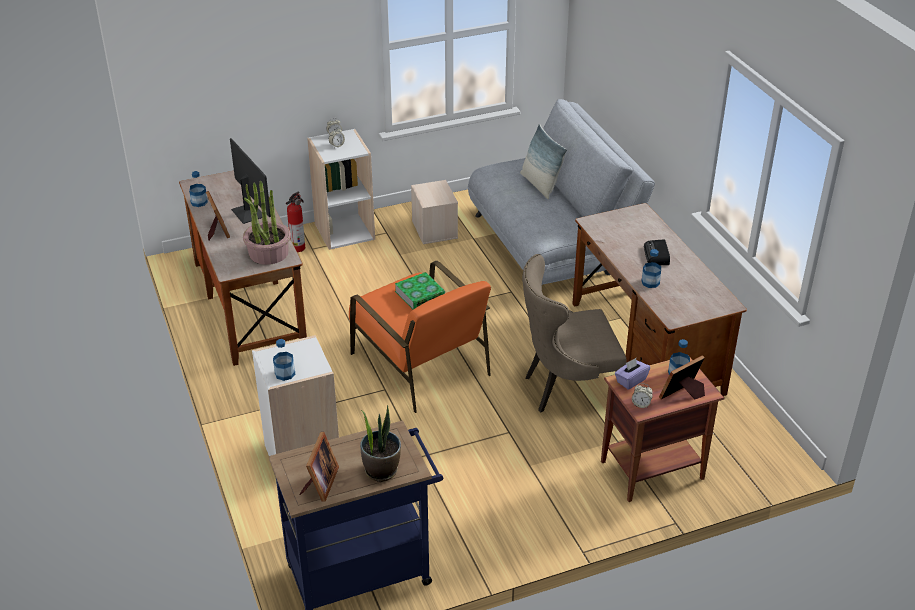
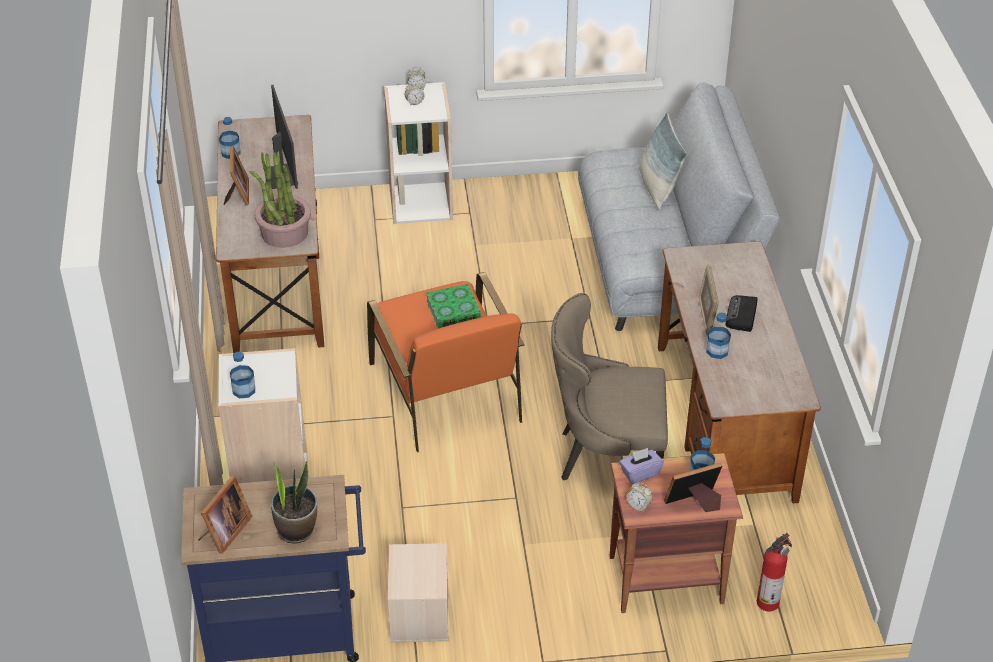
camera: 15 degrees right, 5 degrees up
fire extinguisher [286,191,305,252] -> fire extinguisher moved to [757,533,792,611]
beige storage box [411,180,458,244] -> beige storage box moved to [388,543,448,642]
none -> picture frame [699,264,719,337]

